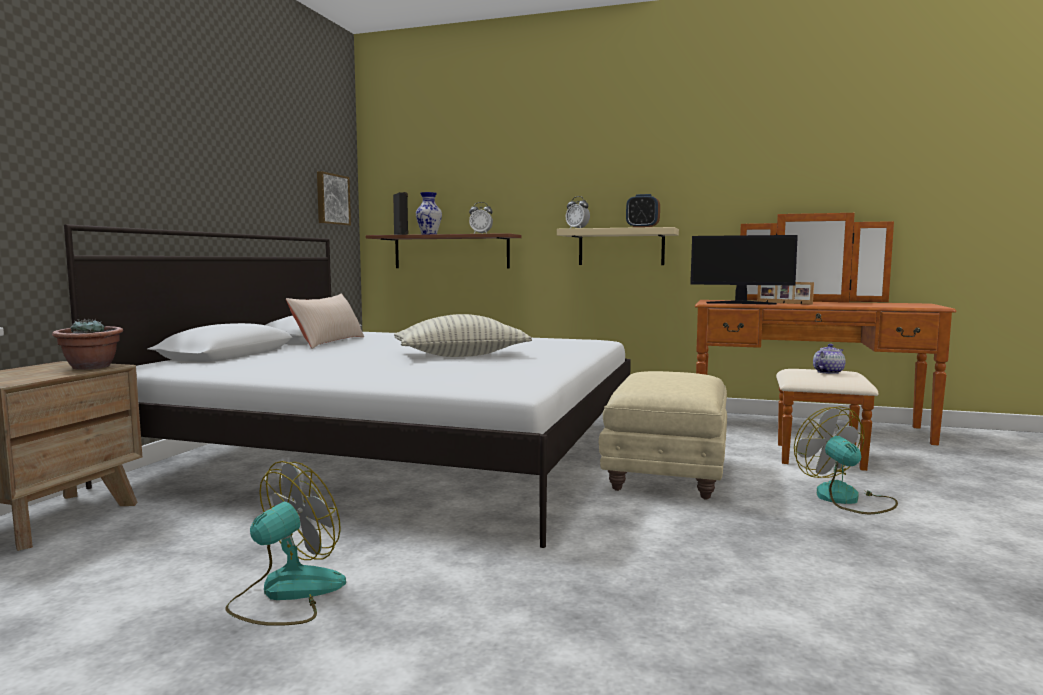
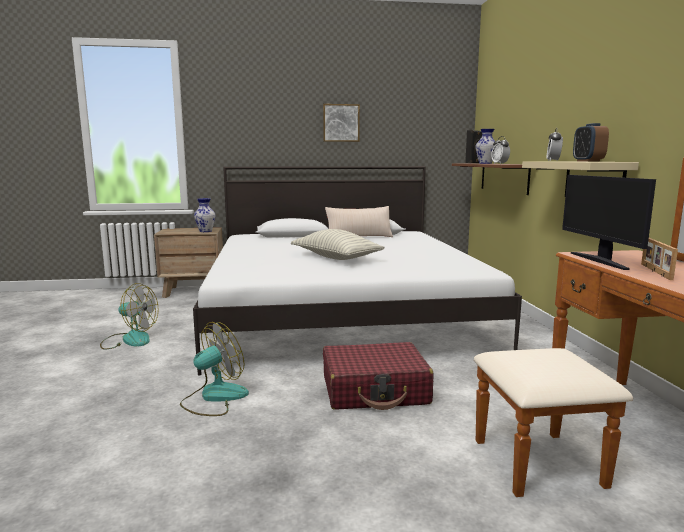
camera: 65 degrees right, 5 degrees up
potted plant [52,319,123,370] -> vase [194,198,215,232]
picture [317,171,351,226] -> picture moved to [323,104,360,142]
beige ottoman [599,371,727,500] -> red suitcase [323,342,434,410]
fan [794,406,898,514] -> fan moved to [180,322,249,416]
teapot [813,344,846,374] -> none

